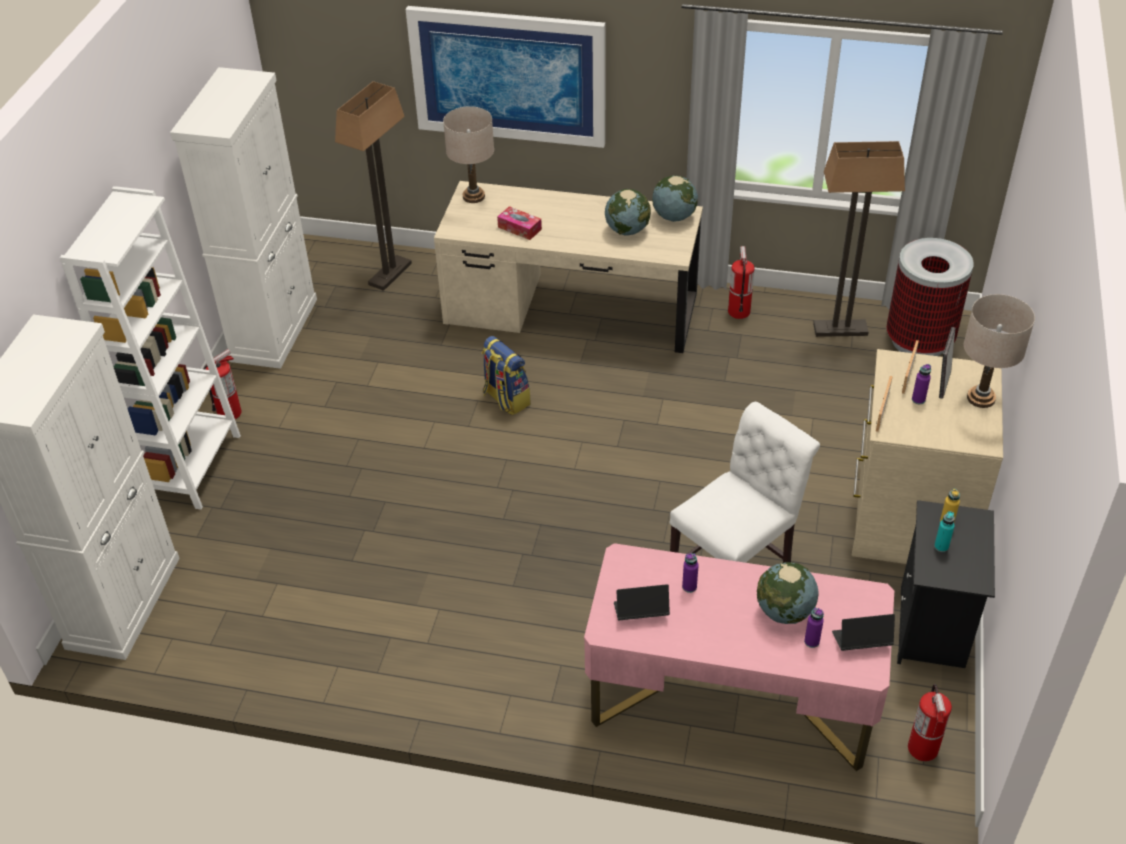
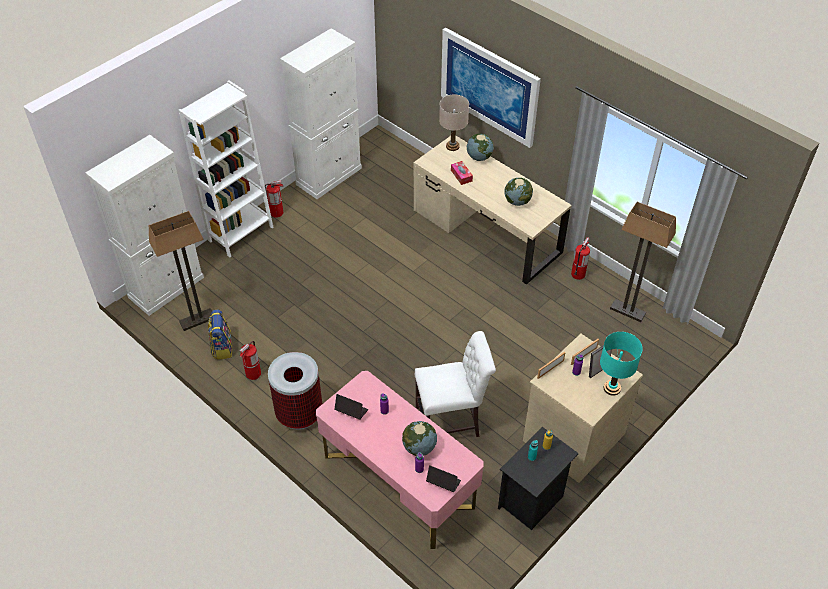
camera: 30 degrees right, 5 degrees up
floor lamp [335,81,412,291] -> floor lamp moved to [149,211,212,331]
backpack [482,336,531,415] -> backpack moved to [208,309,232,360]
globe [652,175,698,222] -> globe moved to [467,133,494,161]
trash can [886,238,974,356] -> trash can moved to [268,352,322,430]
fire extinguisher [908,684,952,761] -> fire extinguisher moved to [239,341,261,380]
beige table lamp [964,294,1035,408] -> turquoise table lamp [600,332,643,396]

